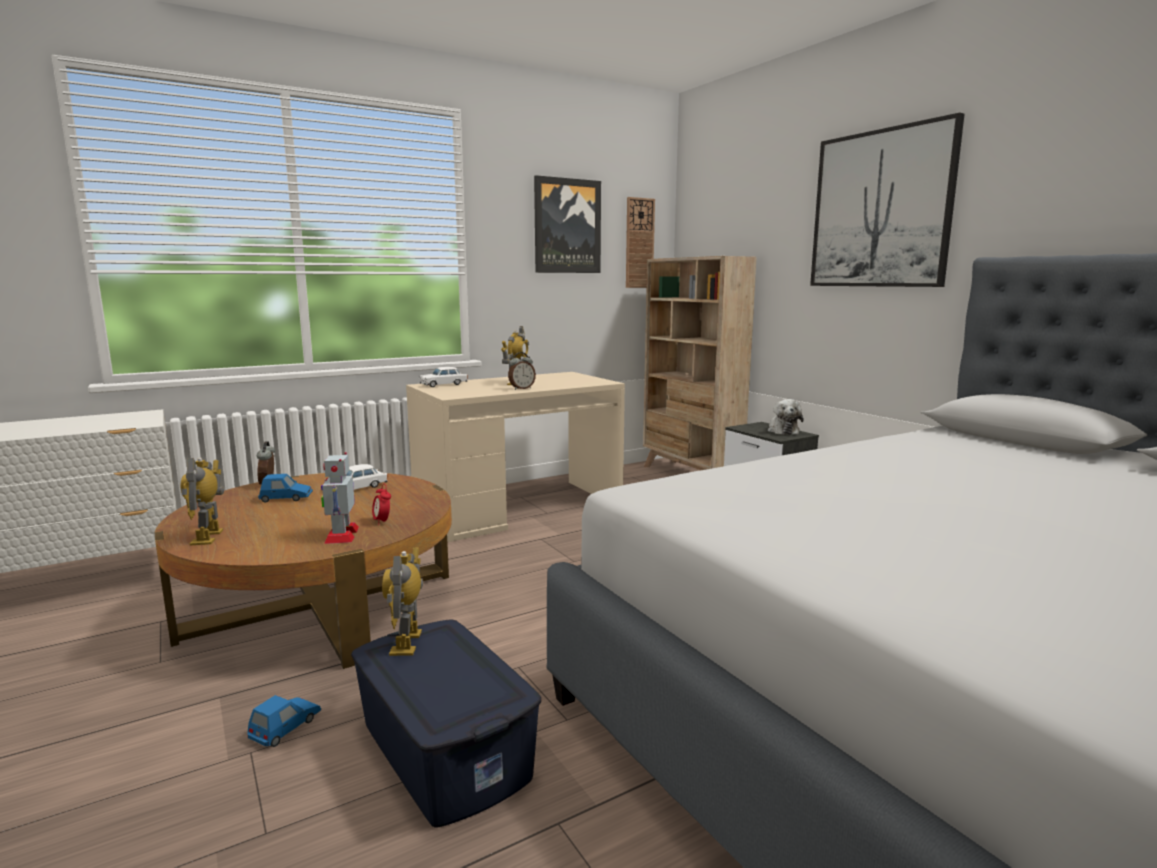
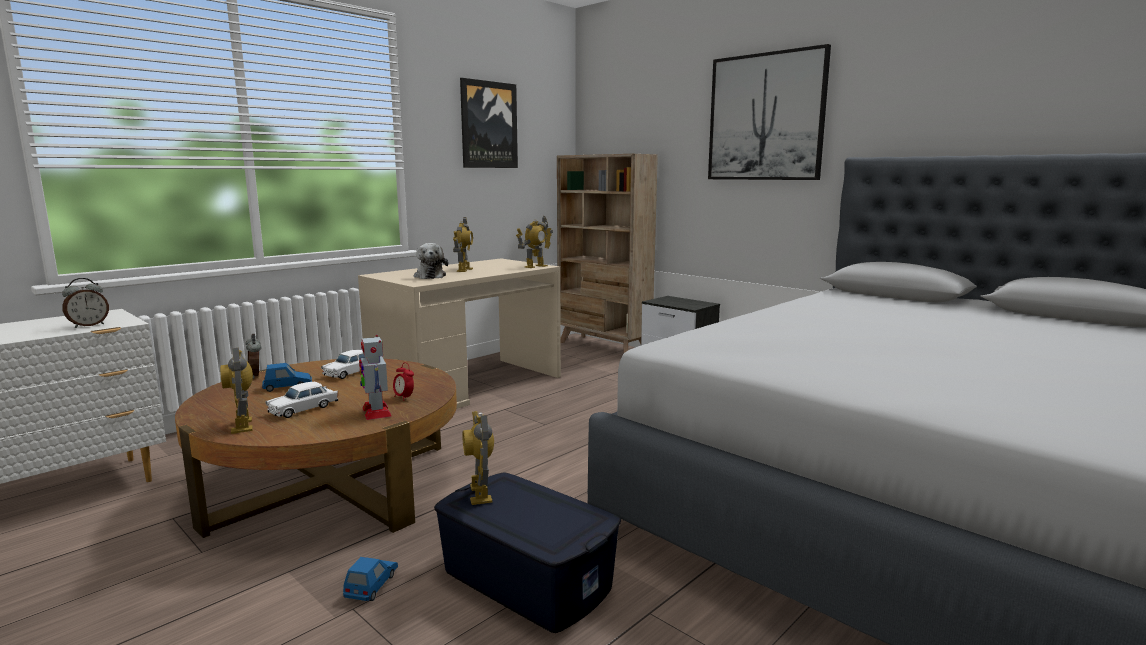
camera: 15 degrees left, 0 degrees up
white toy car [419,367,468,387] -> white toy car moved to [266,382,338,418]
alarm clock [508,352,536,390] -> alarm clock moved to [62,278,109,328]
wall clock [626,197,655,288] -> none
plush toy [768,399,804,435] -> plush toy moved to [414,243,448,279]
none -> toy robot [516,216,553,268]

